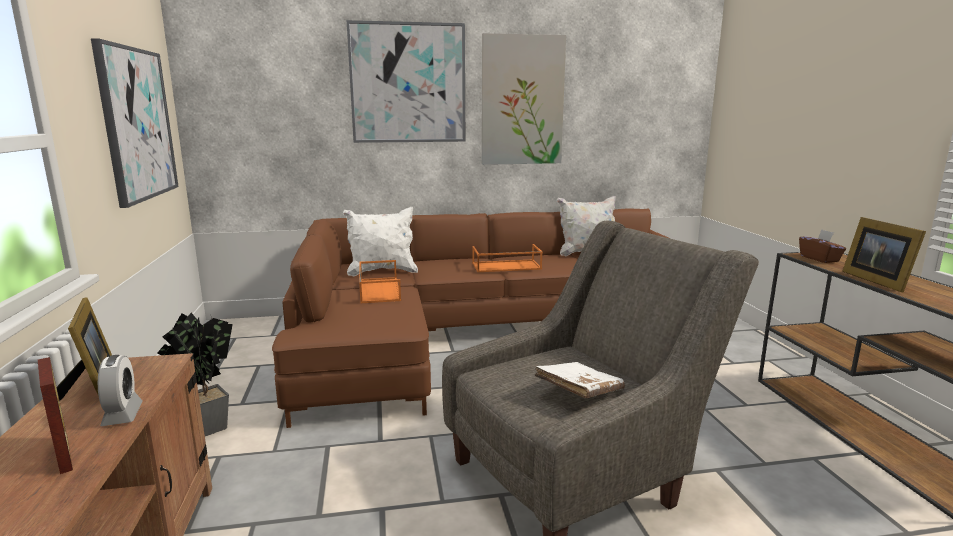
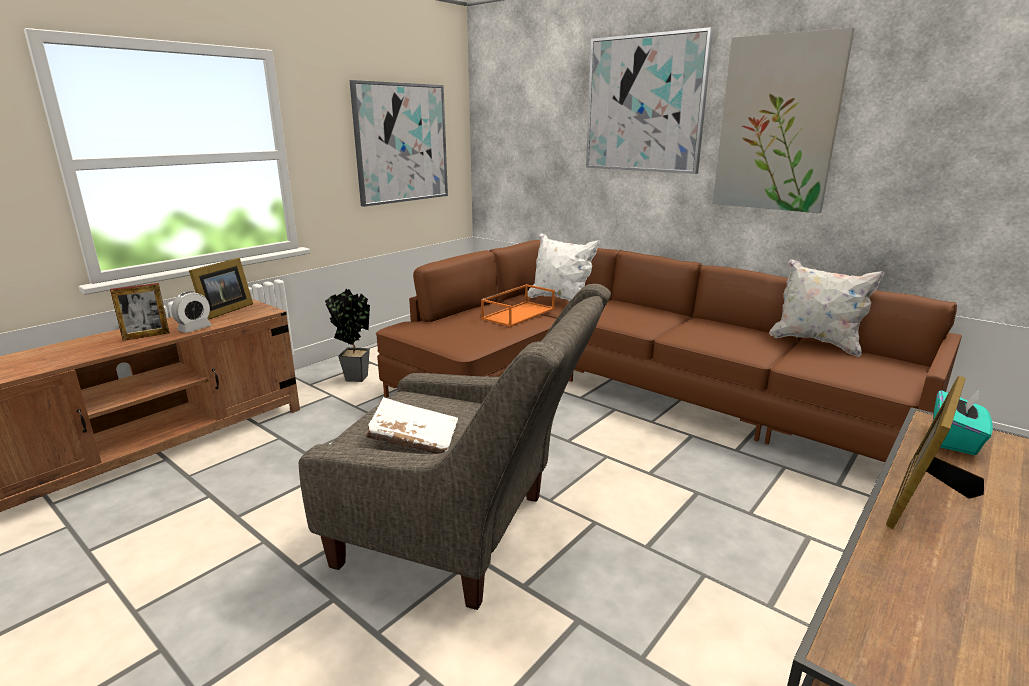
camera: 50 degrees right, 5 degrees up
picture frame [38,357,73,474] -> picture frame turned 45 degrees clockwise [110,283,169,341]
orange tray [472,244,543,272] -> none
brown tissue box [799,229,846,263] -> turquoise tissue box [934,389,993,455]

